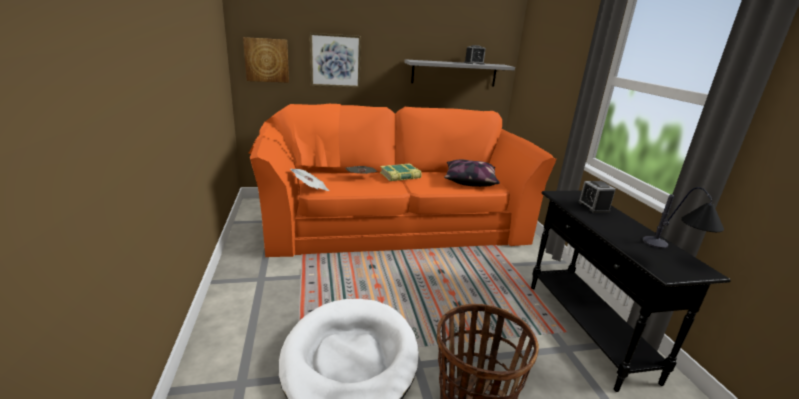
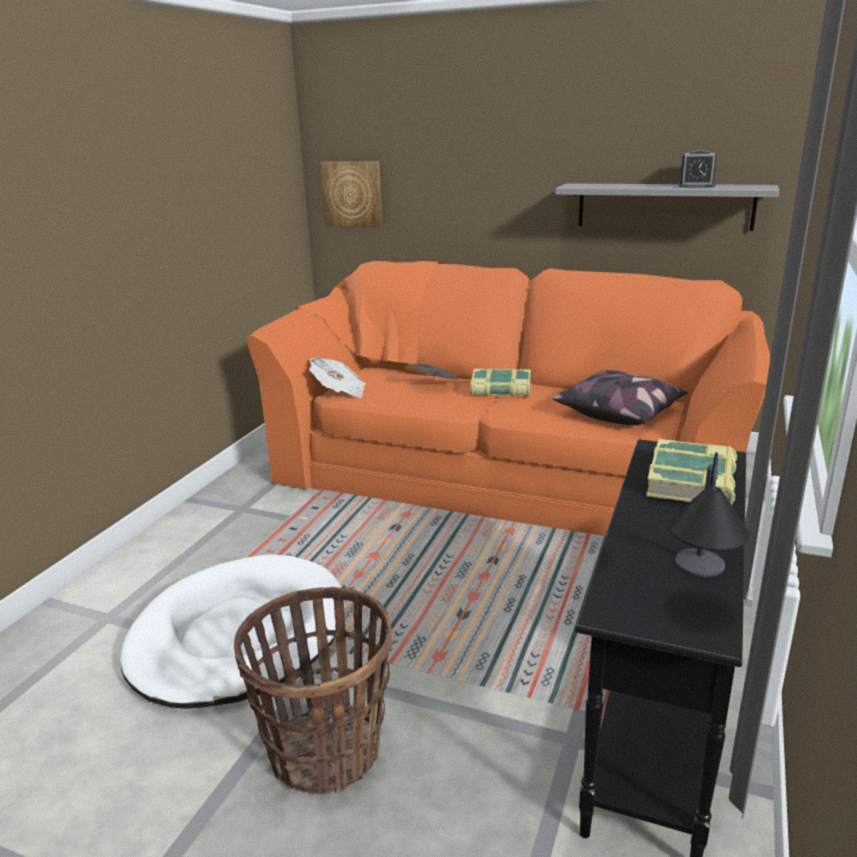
camera: 35 degrees right, 0 degrees up
picture [310,33,361,88] -> none
alarm clock [578,181,616,213] -> book [646,439,737,505]

